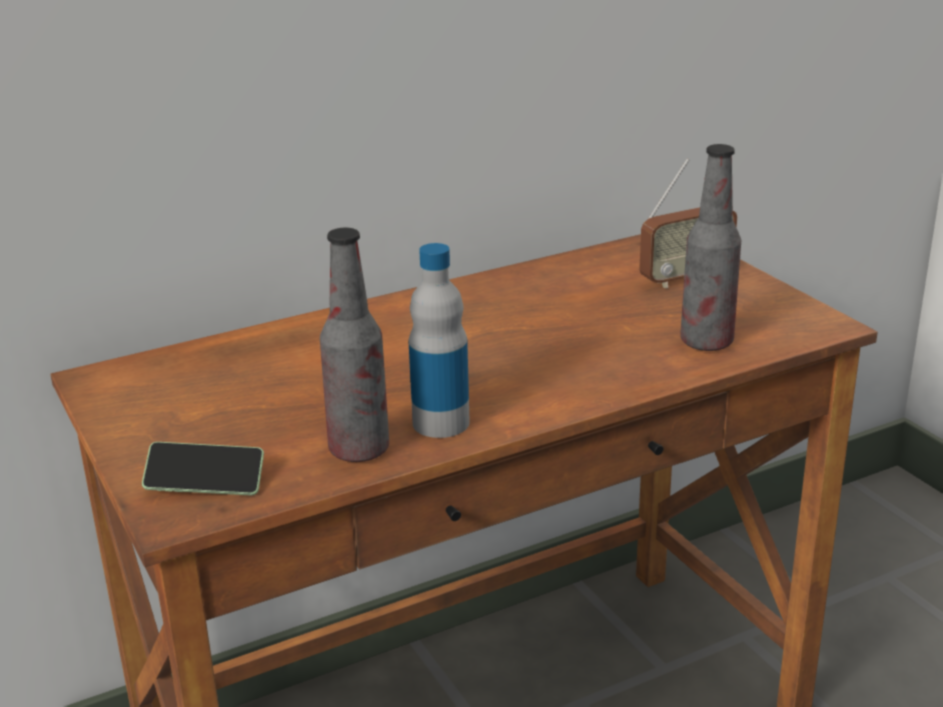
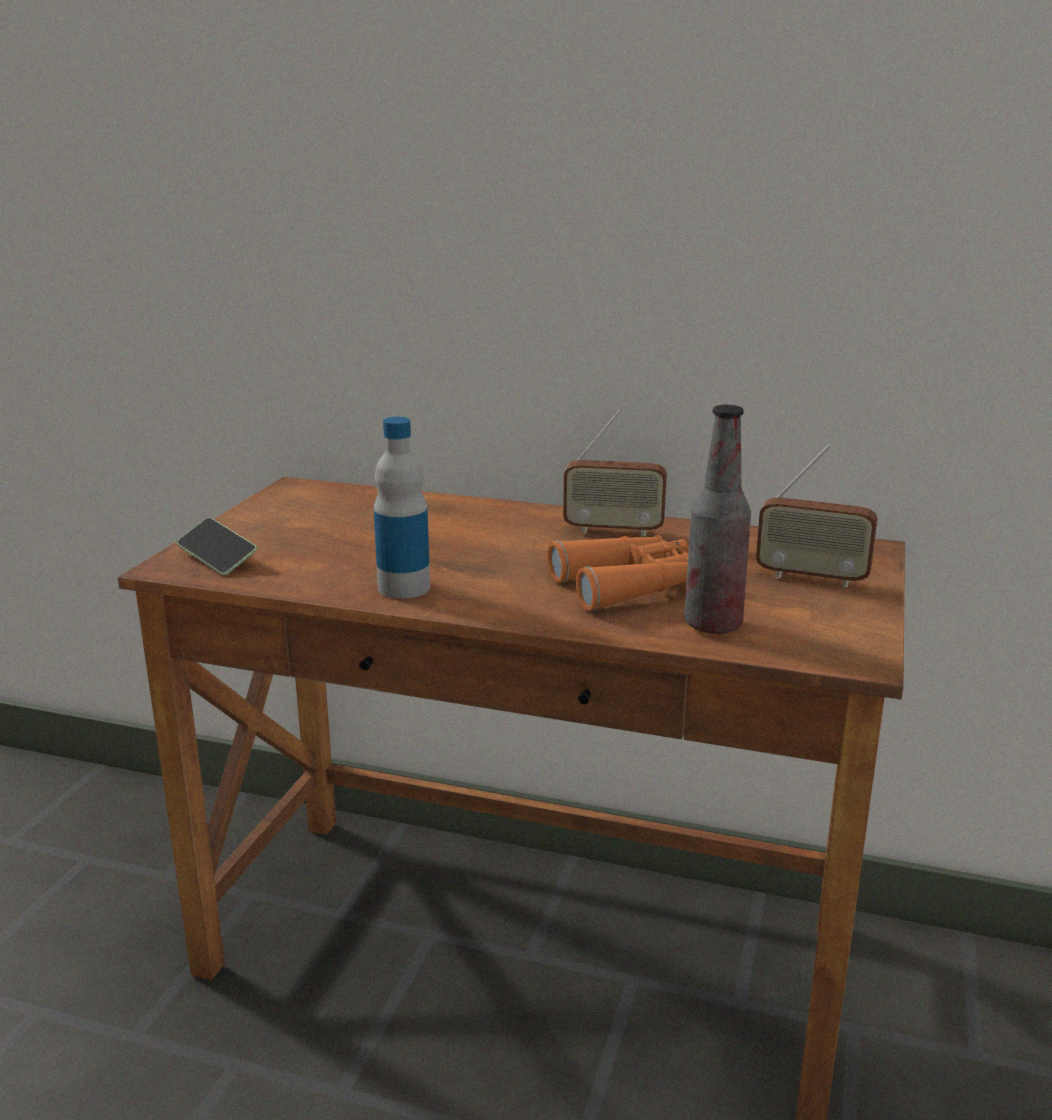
camera: 45 degrees right, 5 degrees down
bottle [320,228,389,462] -> none
none -> orange binoculars [547,535,688,611]
none -> radio [563,409,667,537]

